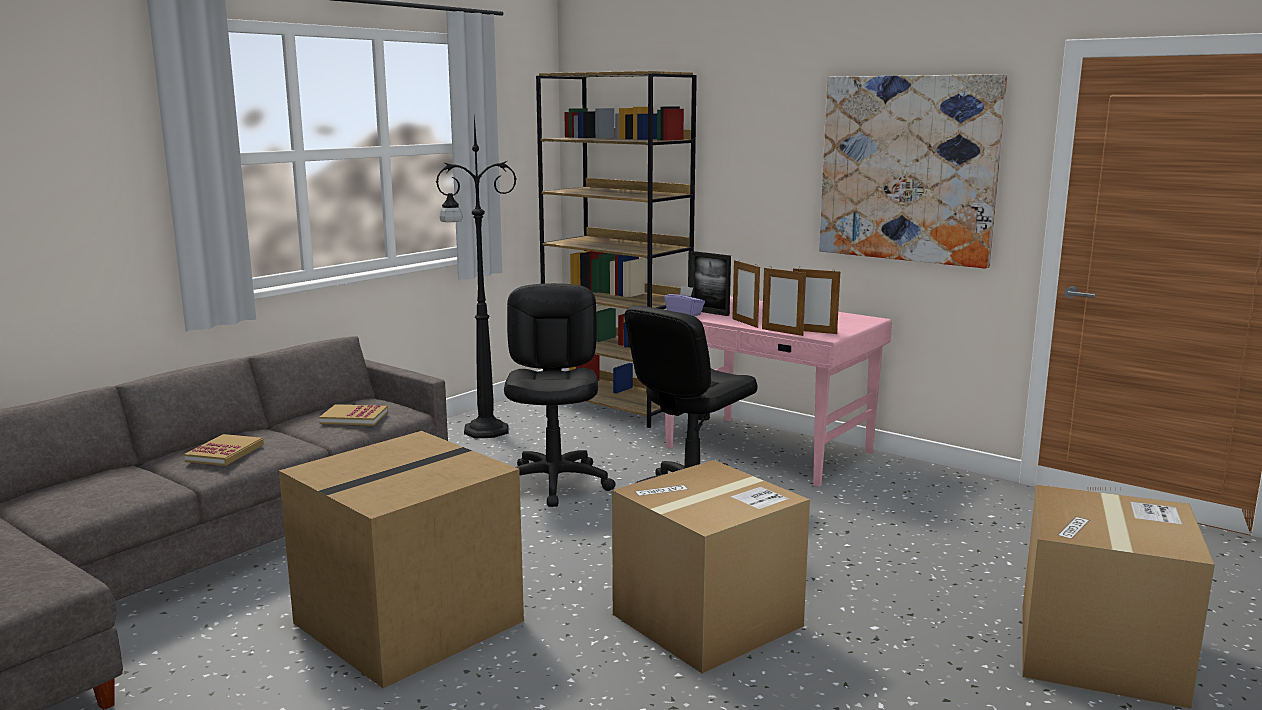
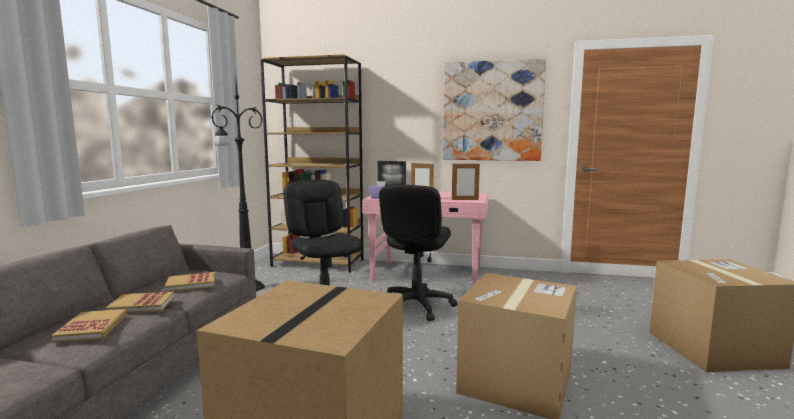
camera: 25 degrees left, 5 degrees down
picture frame [762,266,806,336] -> none
none -> book [105,291,175,313]

